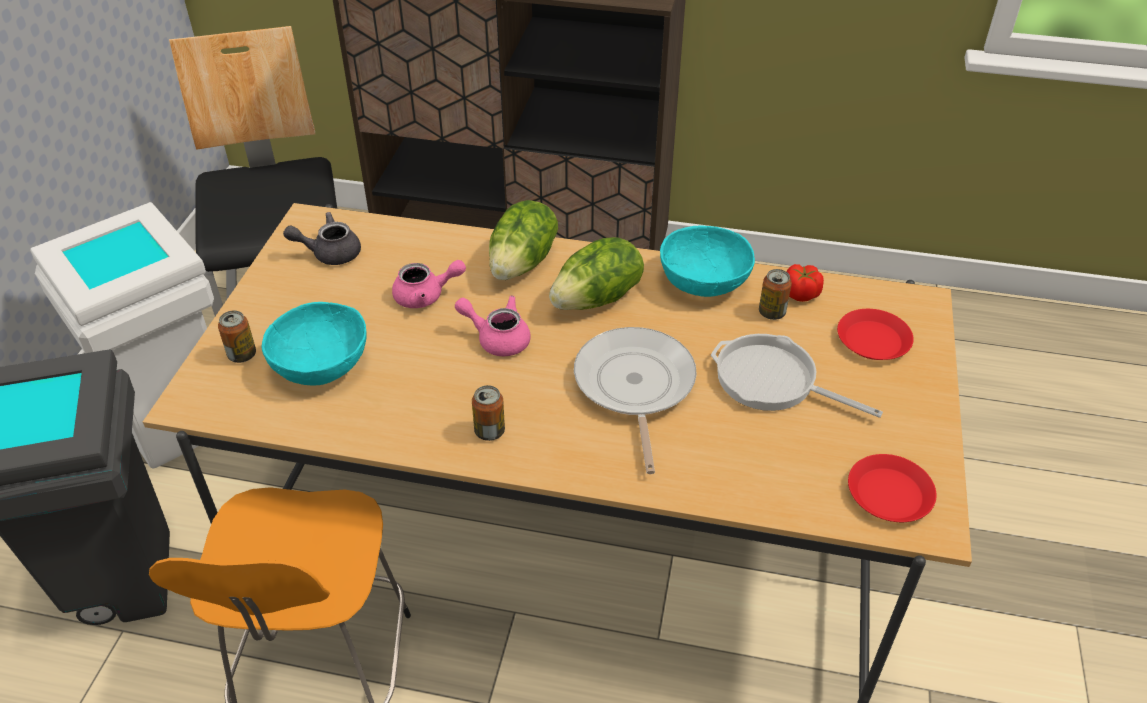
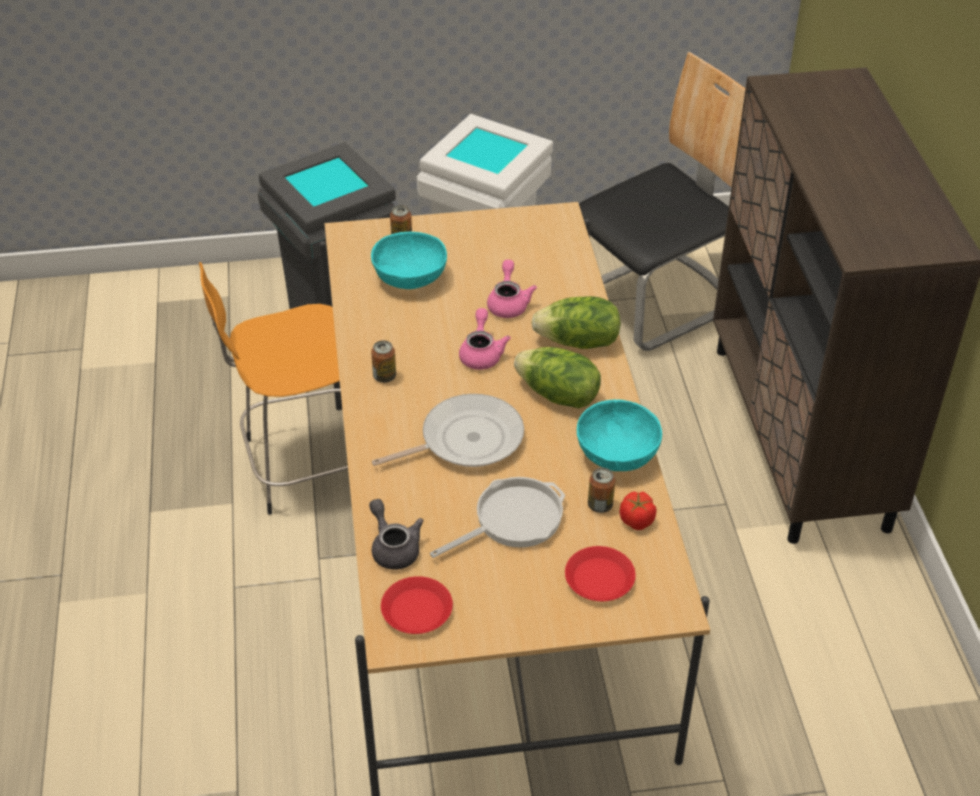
camera: 70 degrees right, 0 degrees up
grey teapot [283,212,361,265] -> grey teapot moved to [369,499,424,570]
pink teapot [392,260,466,308] -> pink teapot turned 150 degrees counterclockwise [487,260,537,318]
frying pan [711,334,883,418] -> frying pan turned 45 degrees clockwise [430,477,565,558]

